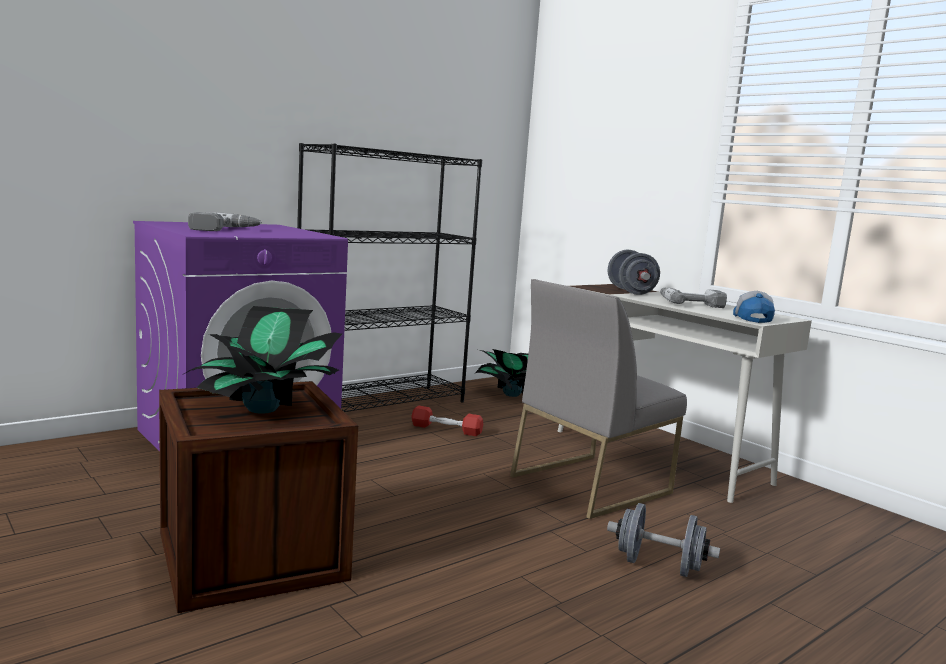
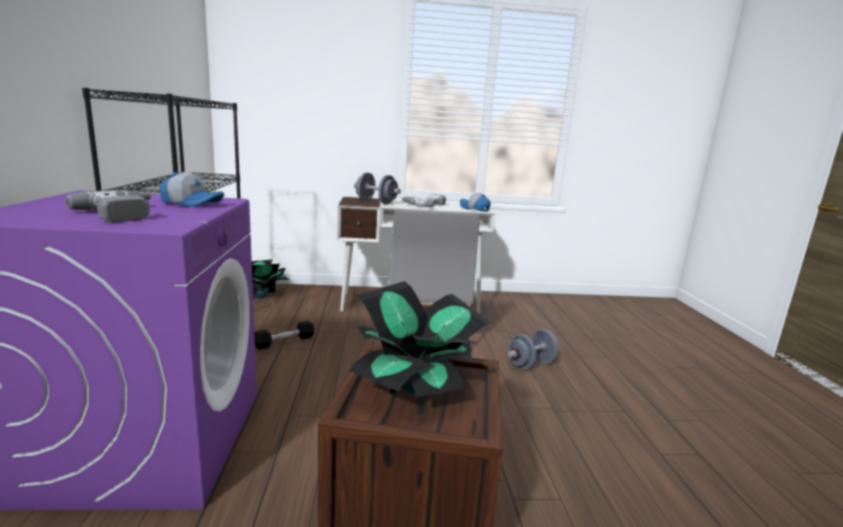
camera: 55 degrees left, 5 degrees up
red dumbbell [411,406,483,436] -> black dumbbell [254,320,315,350]
none -> cap [159,172,225,207]

